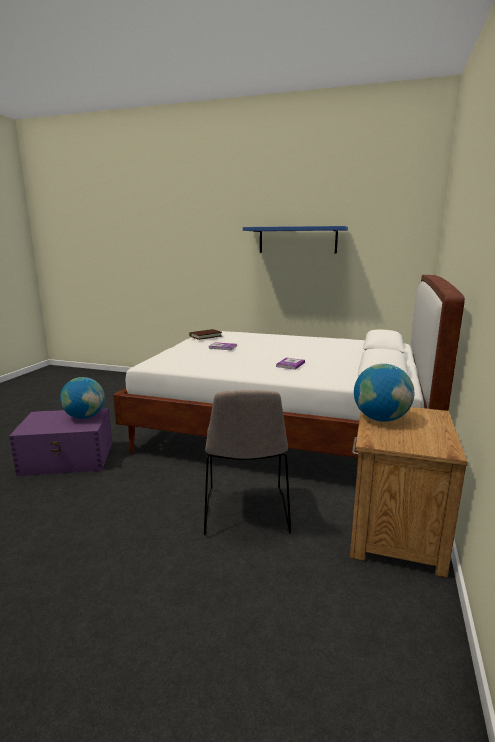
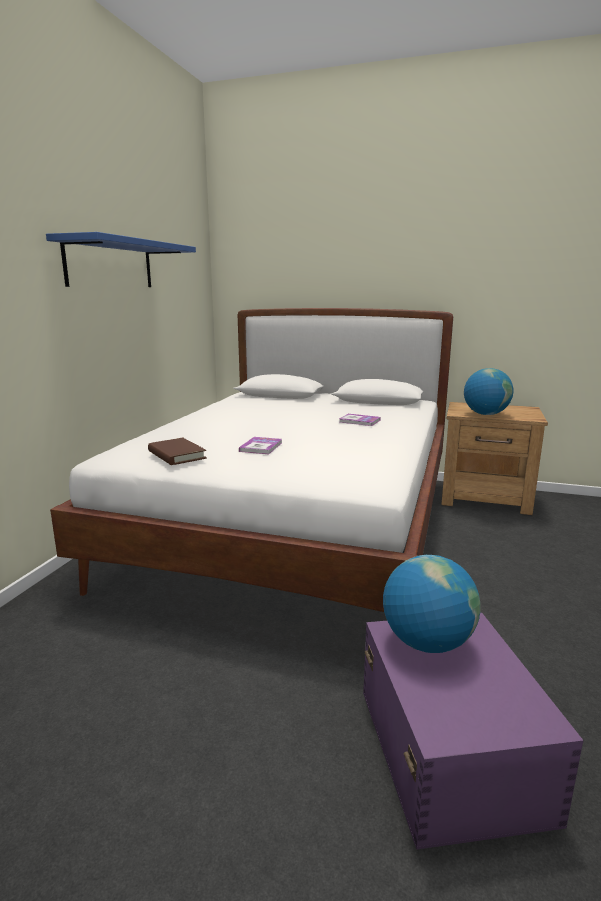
camera: 90 degrees left, 0 degrees up
beige chair [204,390,291,535] -> none

